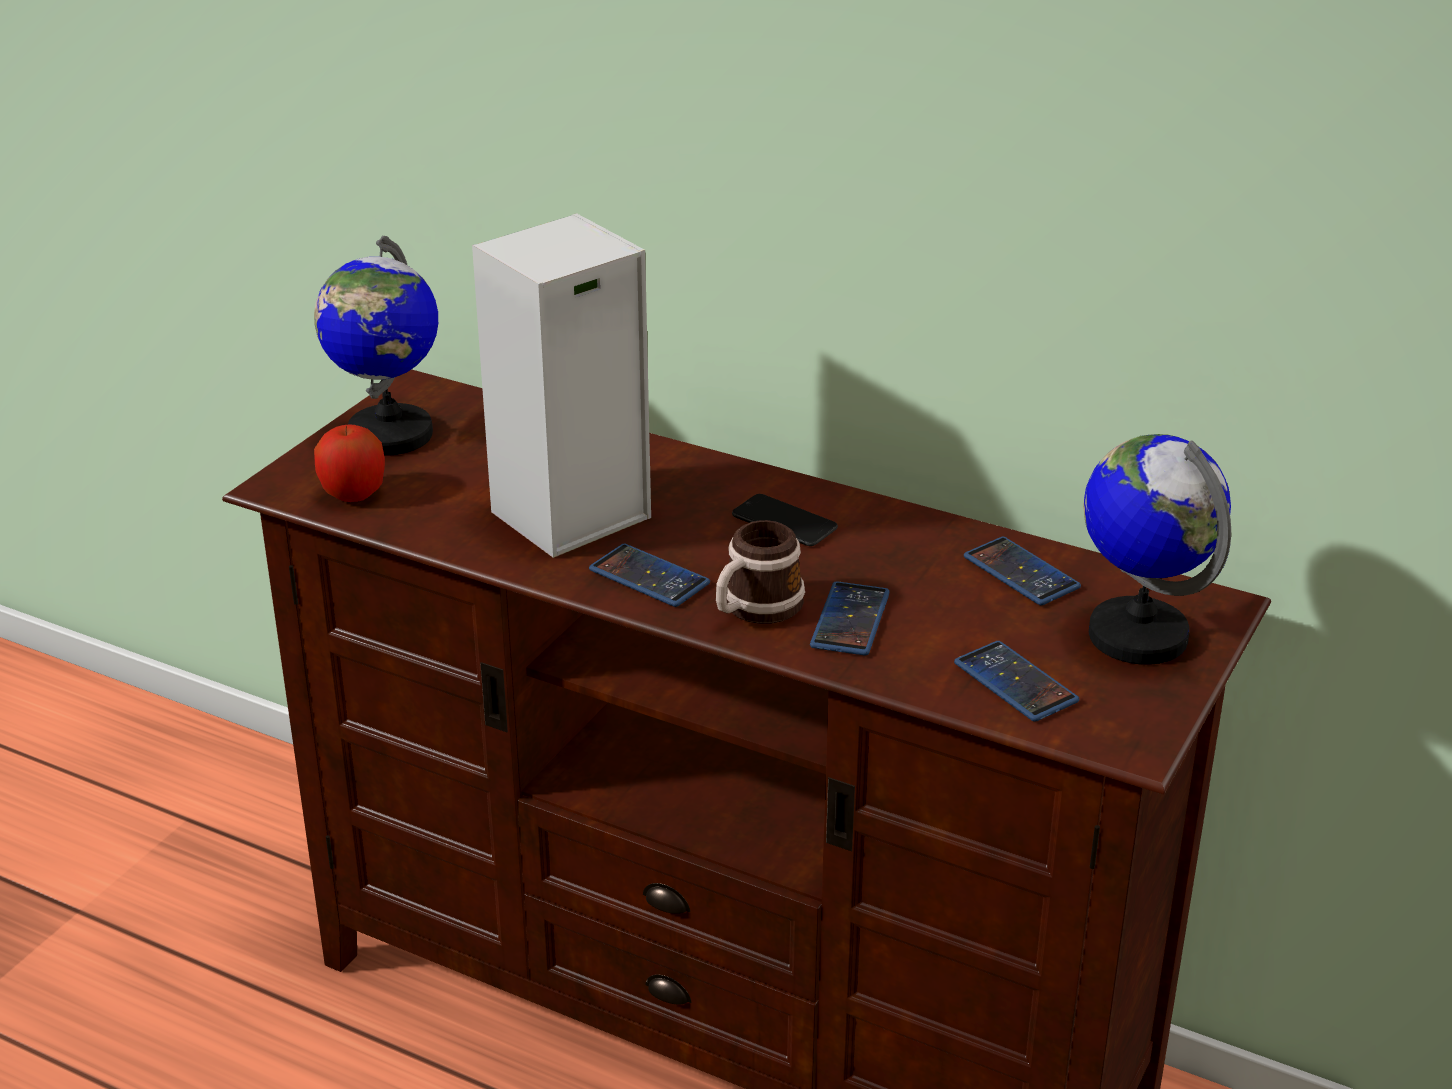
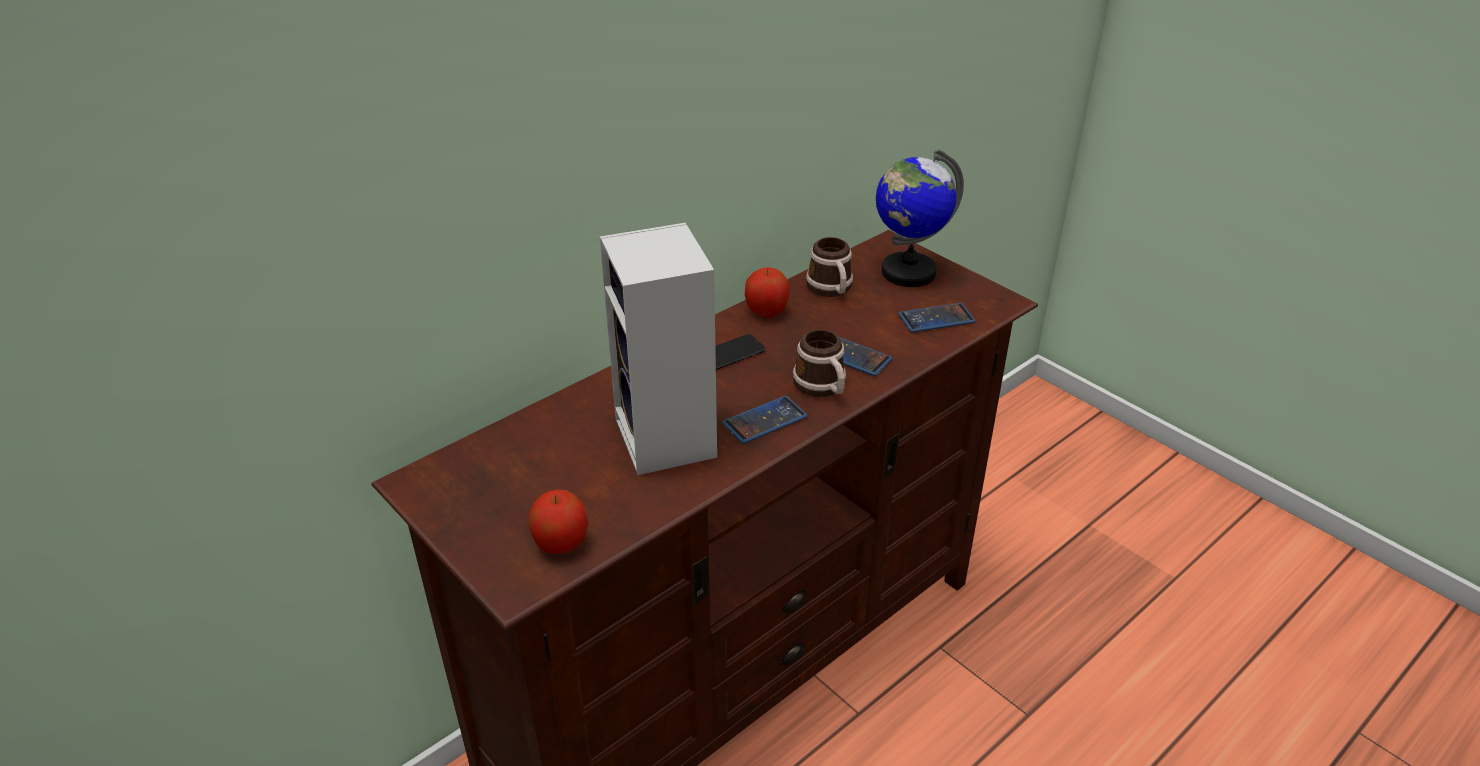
camera: 70 degrees left, 5 degrees up
globe [314,236,438,456] -> none
phone [964,537,1081,605] -> mug [806,237,853,297]
none -> apple [745,267,789,318]

